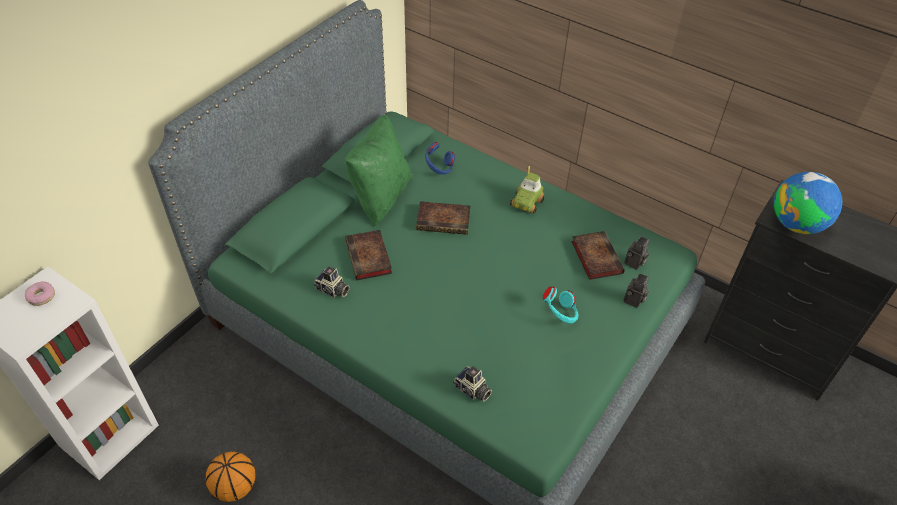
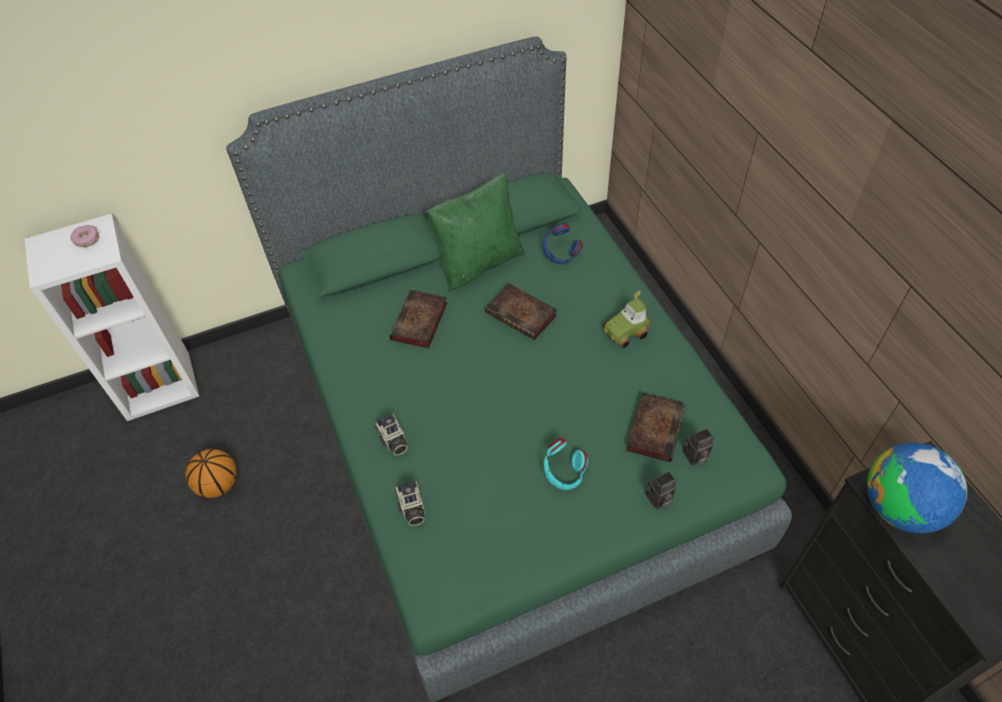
camera: 35 degrees right, 5 degrees up
camera [314,266,350,298] -> camera moved to [375,414,408,455]

